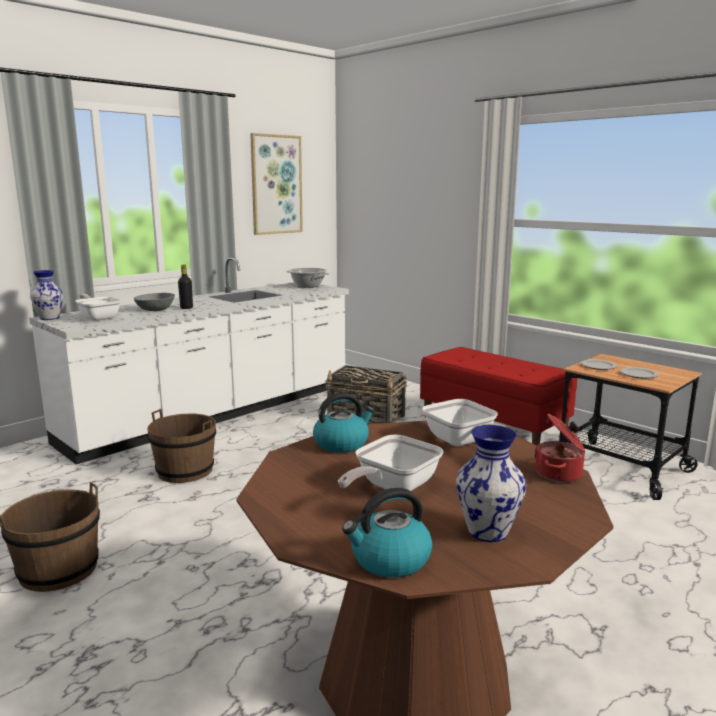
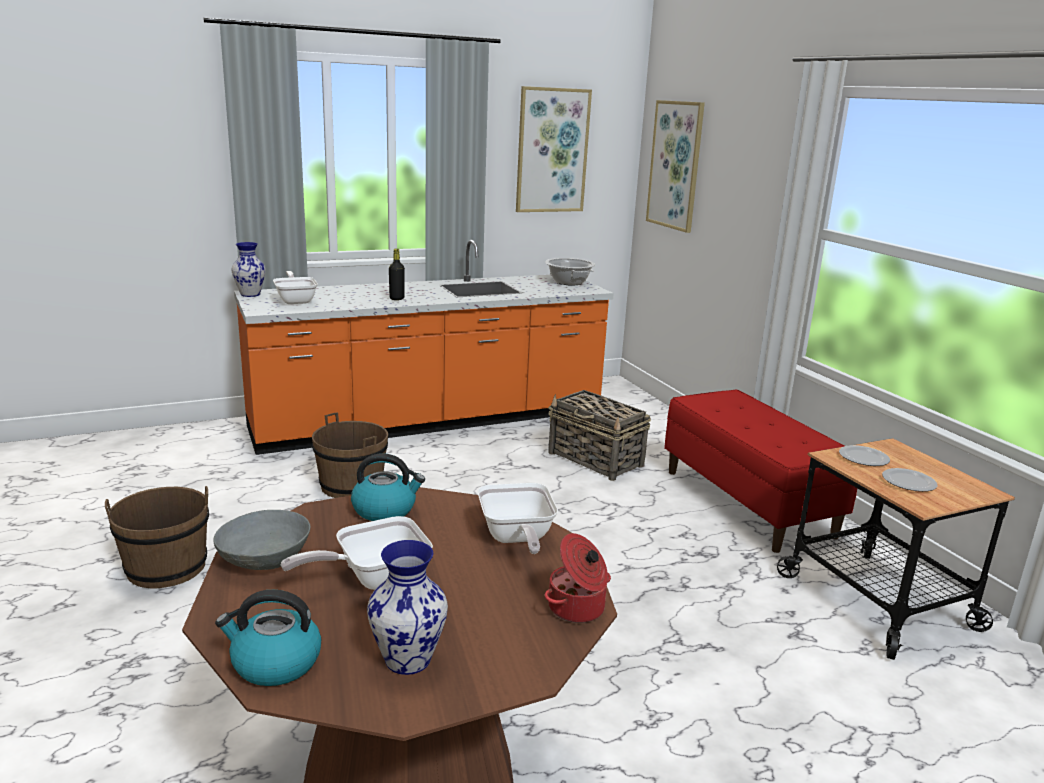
camera: 20 degrees right, 5 degrees up
white counter [29,257,349,465] -> orange counter [234,240,614,455]
grey bowl [134,293,175,311] -> grey bowl moved to [213,510,310,570]
none -> picture [646,100,705,233]

